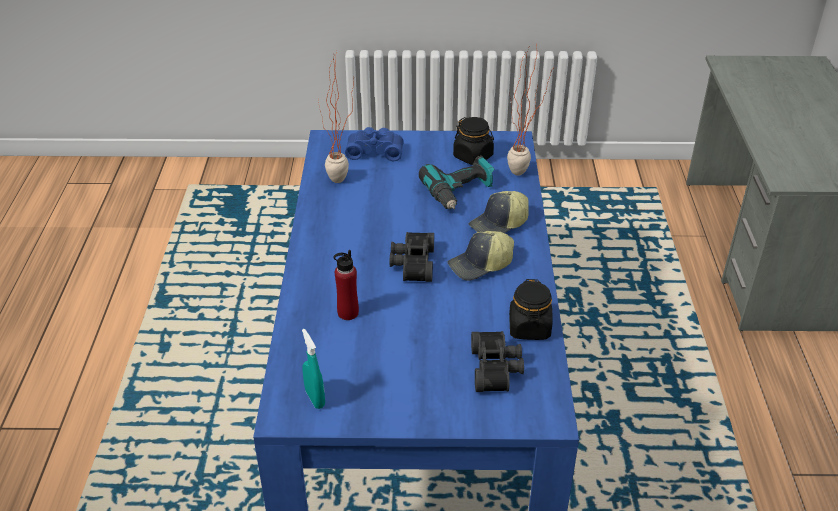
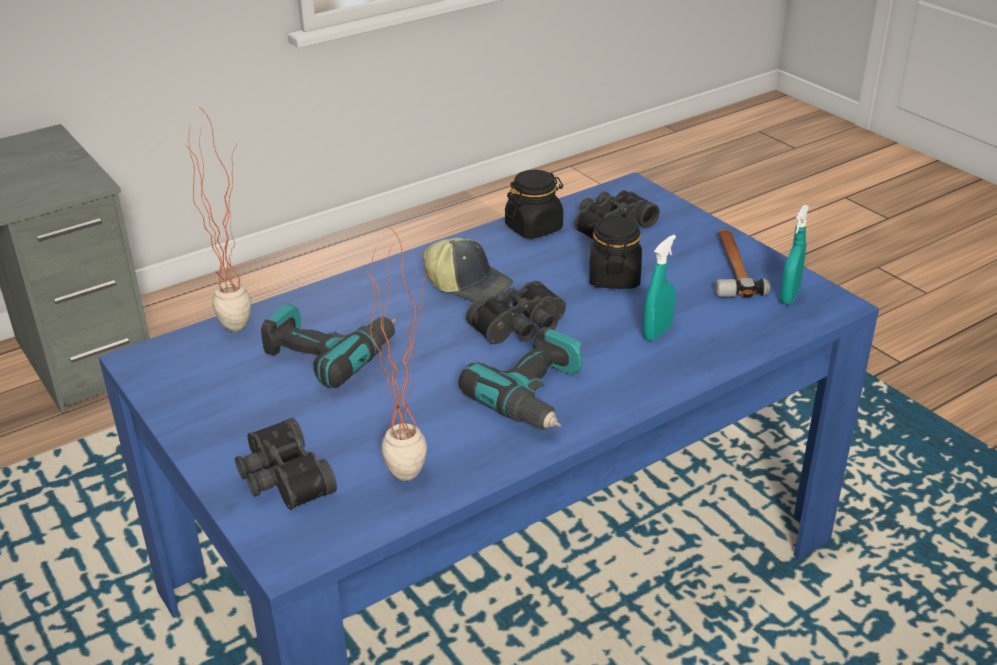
camera: 125 degrees left, 5 degrees down
red bottle [333,250,359,320] -> turquoise spray bottle [643,234,676,341]
blue binoculars [345,127,404,161] -> black binoculars [235,418,337,510]
black jar [453,117,494,165] -> black jar moved to [589,216,642,289]
cap [468,191,529,233] -> none
none -> power drill [459,327,582,430]
none -> hammer [715,229,771,297]

